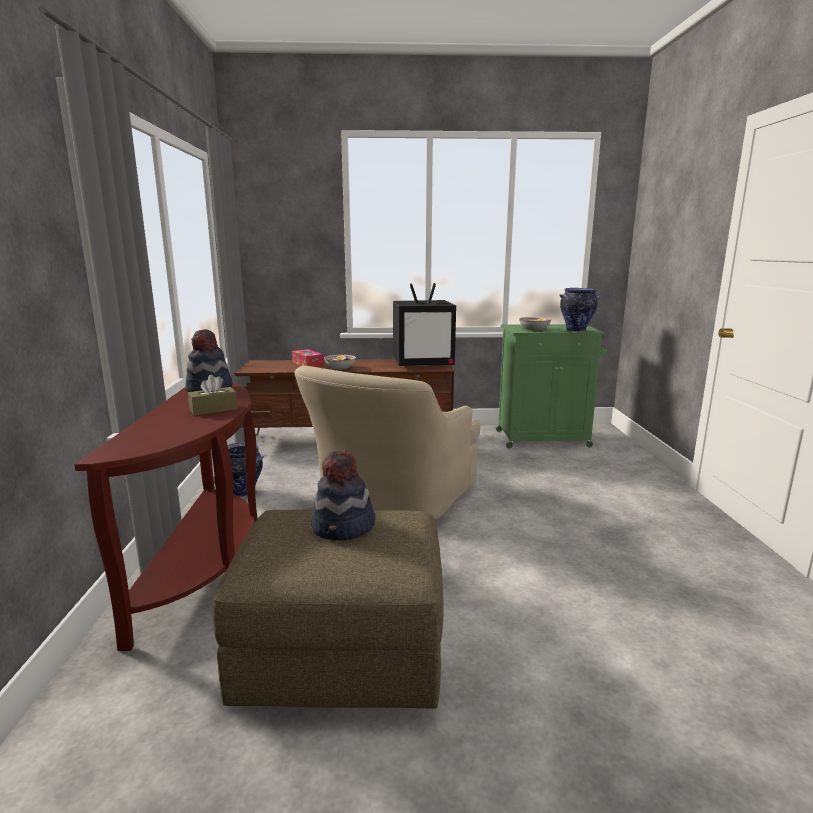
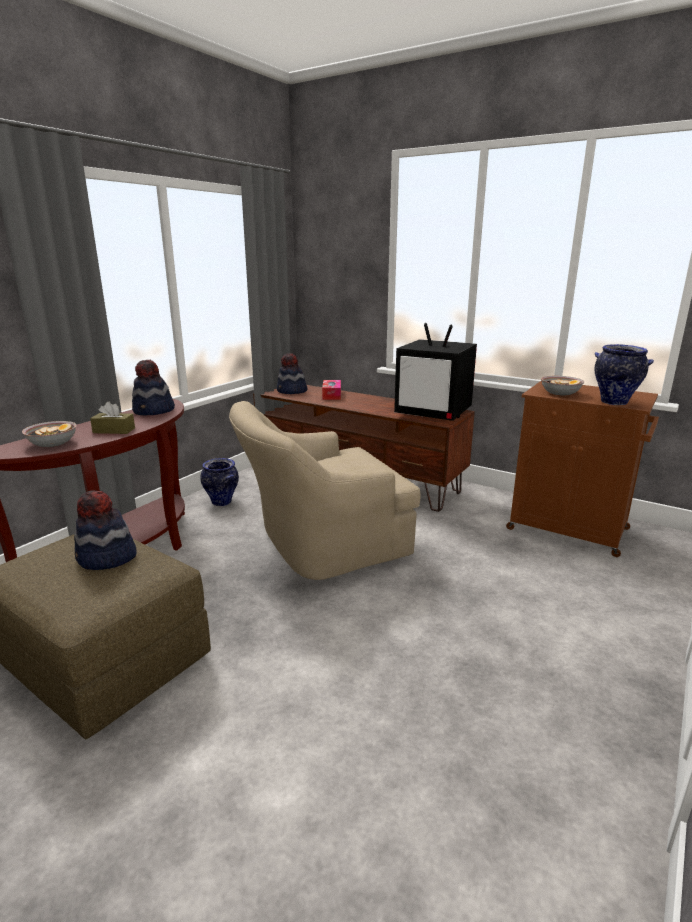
camera: 35 degrees right, 5 degrees up
bowl [324,355,356,370] -> bowl moved to [22,421,77,447]
green cabinet [496,324,607,449] -> brown cabinet [506,381,659,557]
none -> hat [277,353,307,394]

